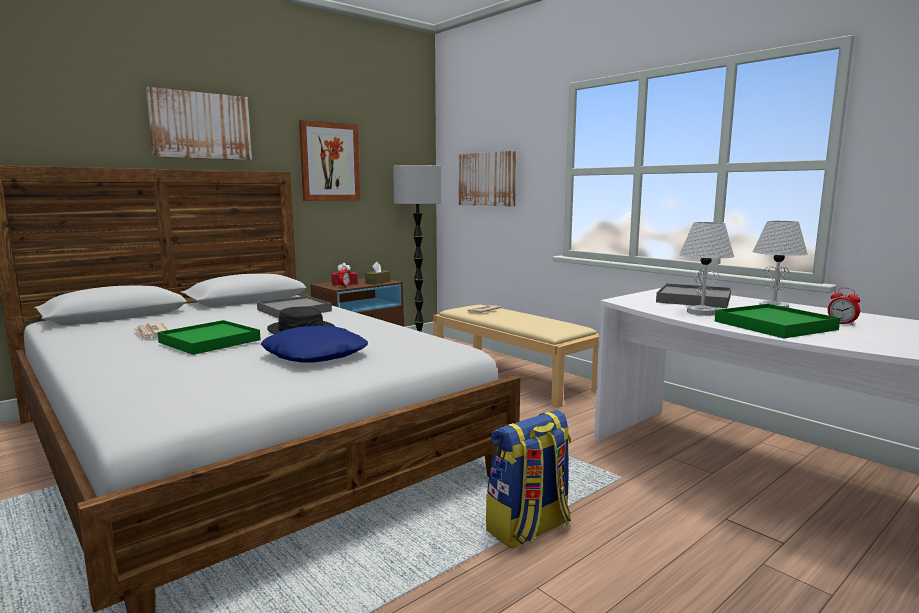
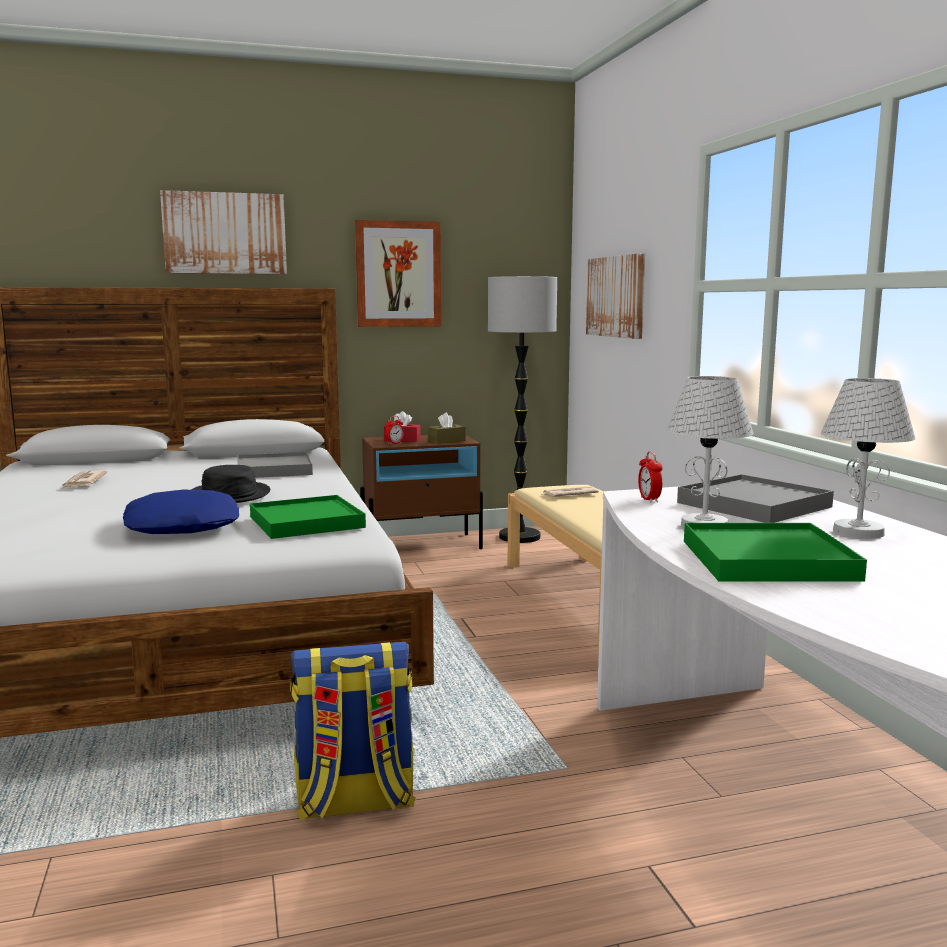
camera: 25 degrees right, 0 degrees up
green tray [158,320,261,355] -> green tray moved to [250,495,366,539]
alarm clock [828,288,861,326] -> alarm clock moved to [638,451,662,503]

